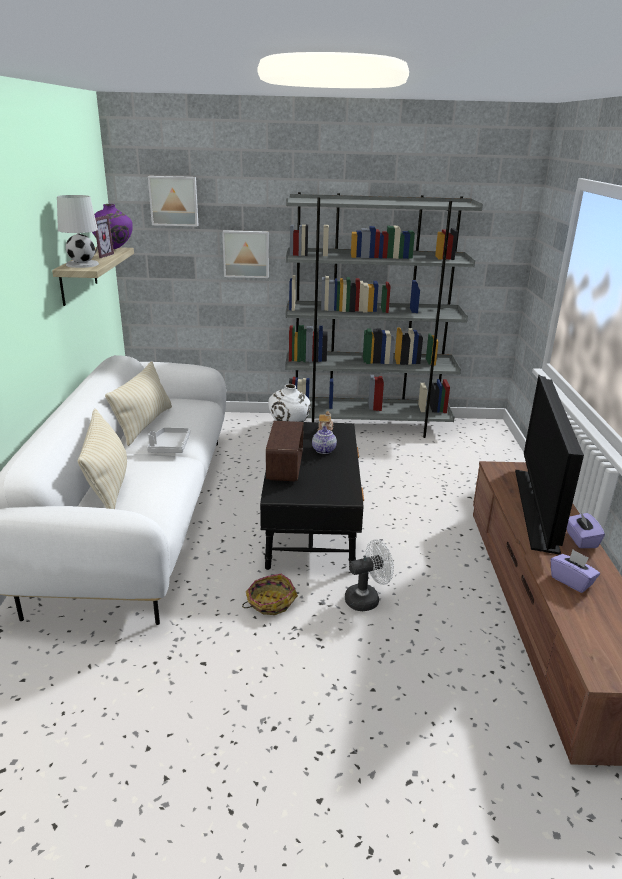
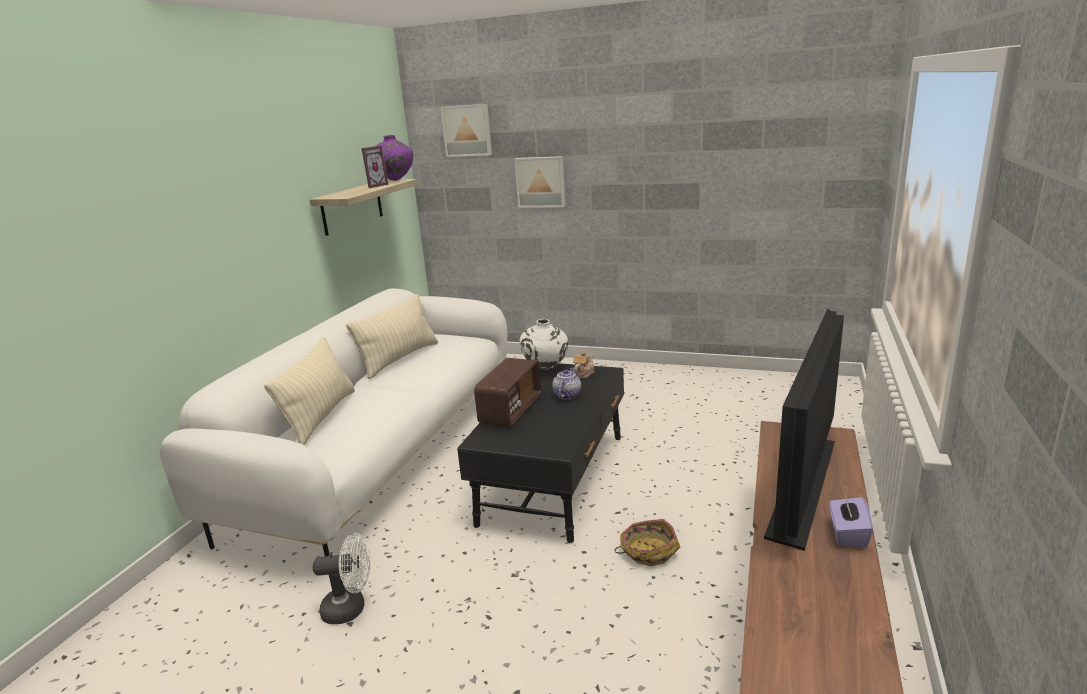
camera: 20 degrees right, 5 degrees down
white table lamp [57,195,99,268] -> none
grey tray [147,428,190,453] -> none
basket [242,574,298,615] -> basket moved to [614,519,680,566]
grey bookcase [285,192,483,438] -> none
white fan [345,539,394,611] -> white fan moved to [313,533,370,624]
purple tissue box [551,550,600,593] -> none

